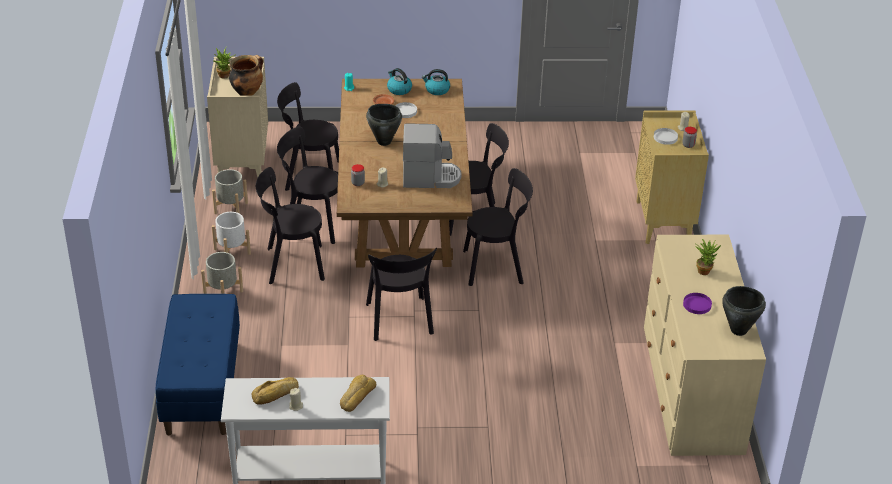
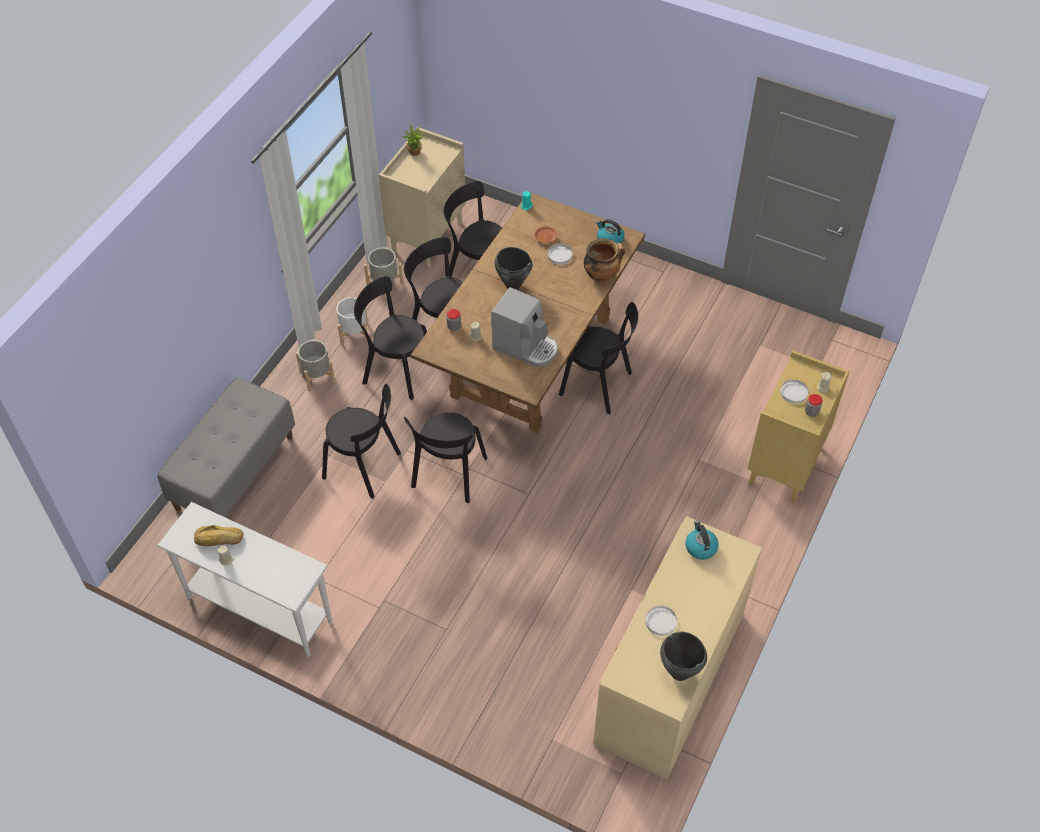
camera: 30 degrees right, 15 degrees up
blue bench [155,294,240,435] -> grey bench [157,378,295,517]
cooking pot [229,55,263,95] -> cooking pot moved to [584,238,625,283]
bread [340,375,376,412] -> none
kettle [387,68,412,95] -> kettle moved to [685,520,719,560]
black chair [463,168,533,286] -> black chair moved to [322,384,401,499]
purple plate [683,293,712,314] -> white plate [645,606,677,636]
potted plant [695,239,721,275] -> none

